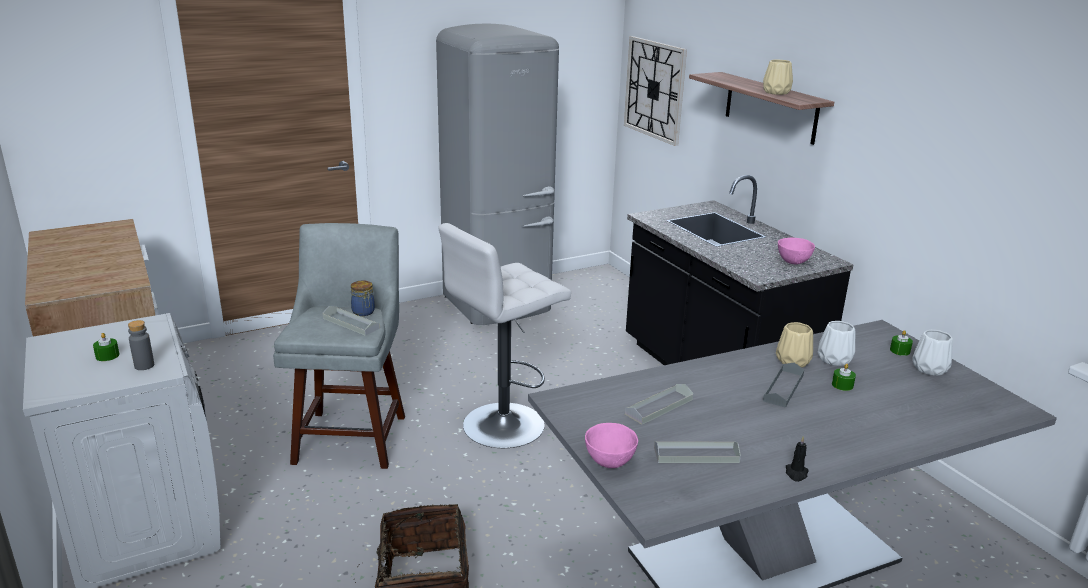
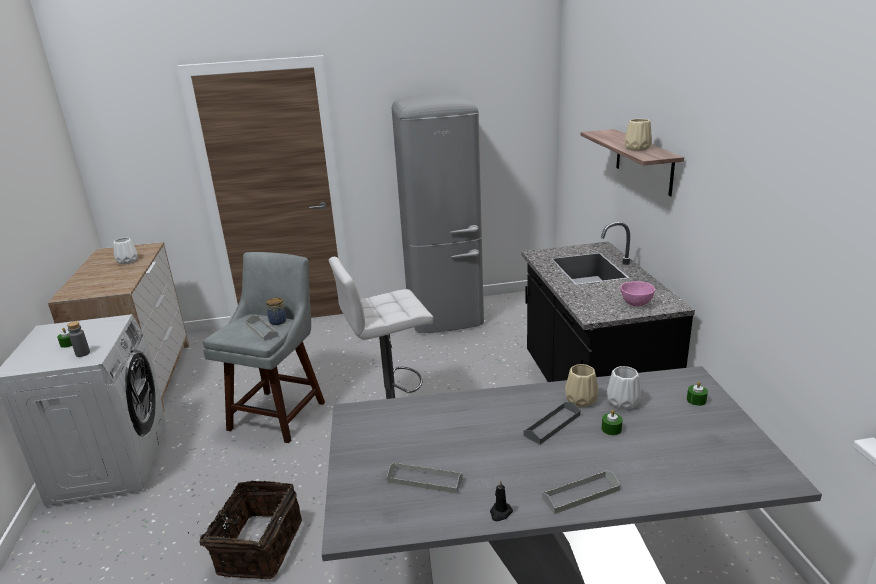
camera: 20 degrees right, 0 degrees up
pink bowl [585,423,638,468] -> none
wall clock [624,36,687,146] -> none
grey tray [625,384,694,425] -> grey tray moved to [542,470,620,514]
white vase [912,330,953,376] -> white vase moved to [114,238,138,264]

